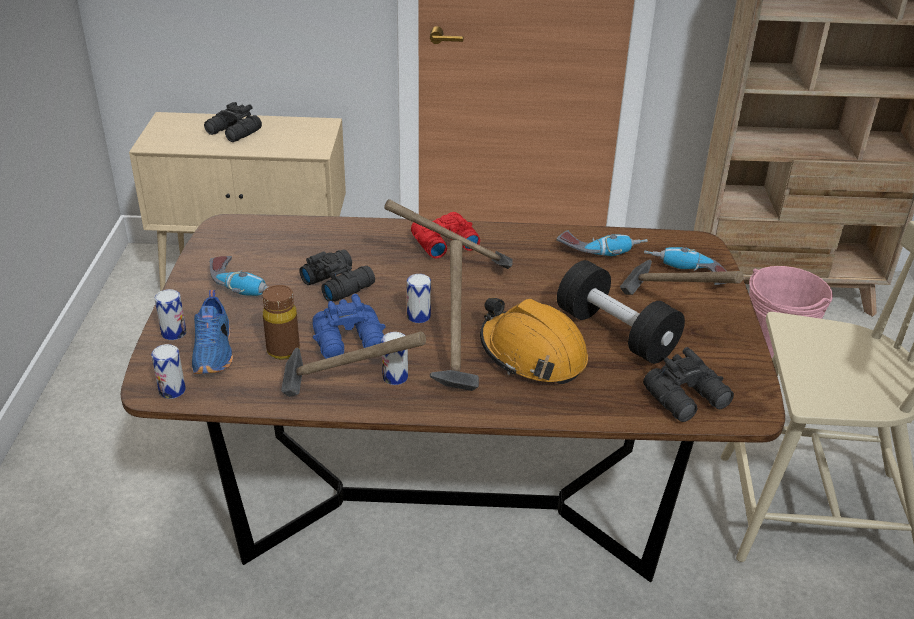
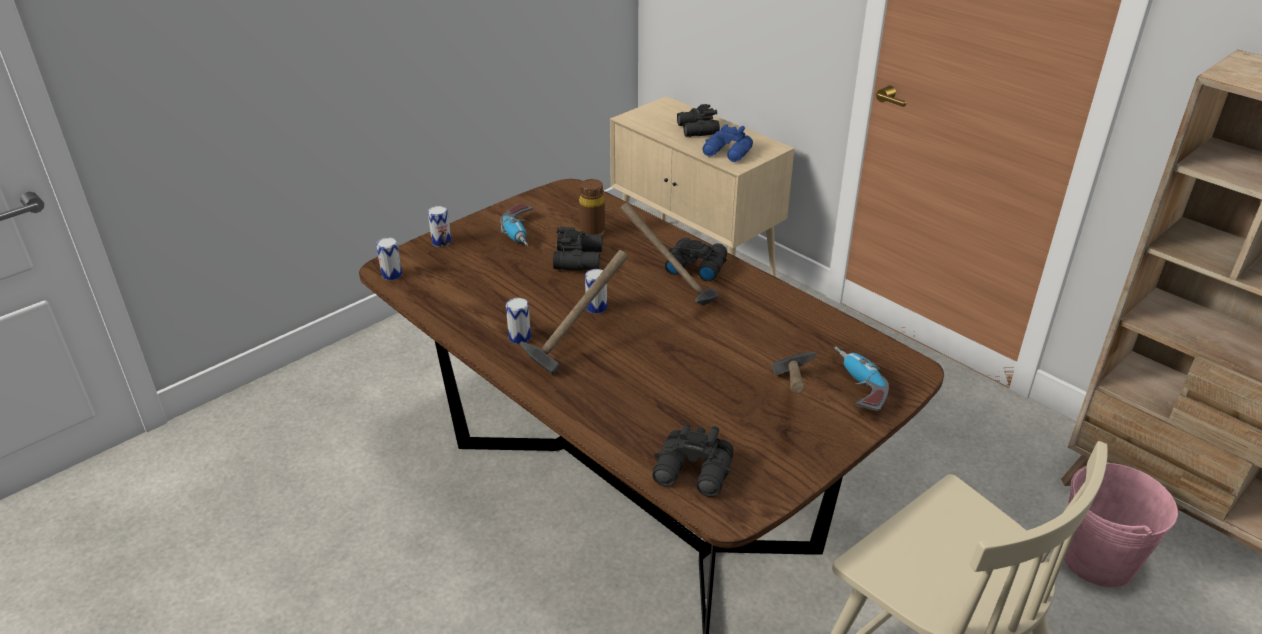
camera: 45 degrees right, 0 degrees up
blue shoe [192,290,233,374] -> none
brown bottle [263,285,300,360] -> brown bottle moved to [579,179,605,235]
hammer [281,332,426,397] -> none
blue binoculars [312,294,386,359] -> blue binoculars moved to [703,124,753,162]
red binoculars [411,212,480,258] -> black binoculars [665,238,727,282]
orange hard hat [480,298,588,384] -> none
power drill [557,230,648,256] -> none
black dumbbell [557,260,685,364] -> none

